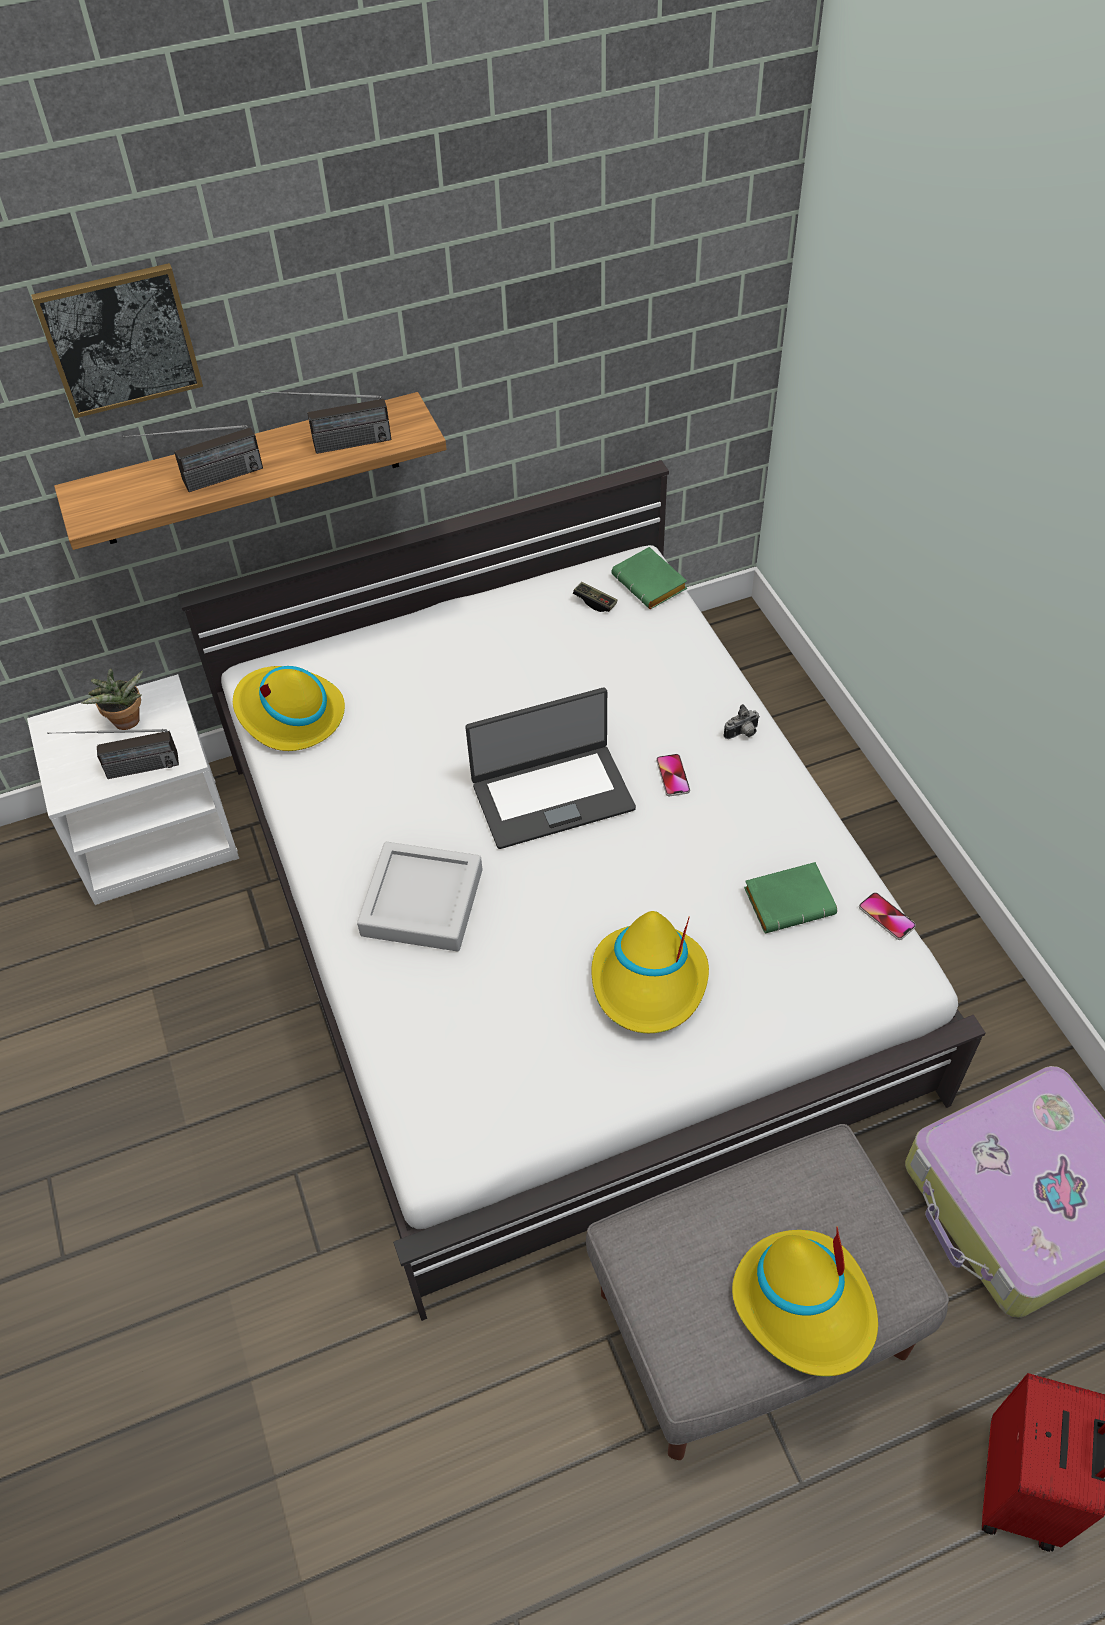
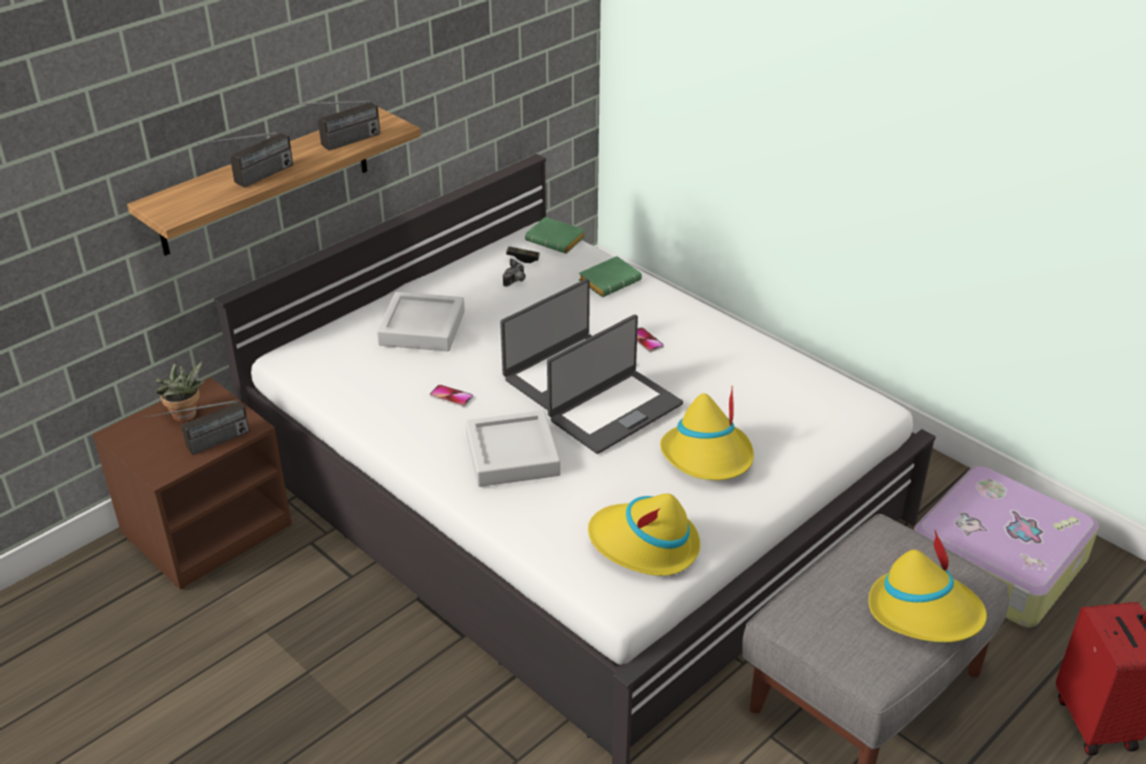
camera: 25 degrees left, 15 degrees down
white nightstand [27,674,239,905] -> brown nightstand [92,377,292,590]
picture [31,263,203,418] -> none
yellow hat [233,666,345,751] -> yellow hat moved to [588,493,700,576]
camera [724,704,760,739] -> camera moved to [503,258,526,287]
green book [744,862,837,933] -> green book moved to [579,256,642,297]
phone [859,892,916,940] -> phone moved to [430,385,473,407]
none -> grey tray [377,292,465,351]
none -> laptop [547,315,683,454]

